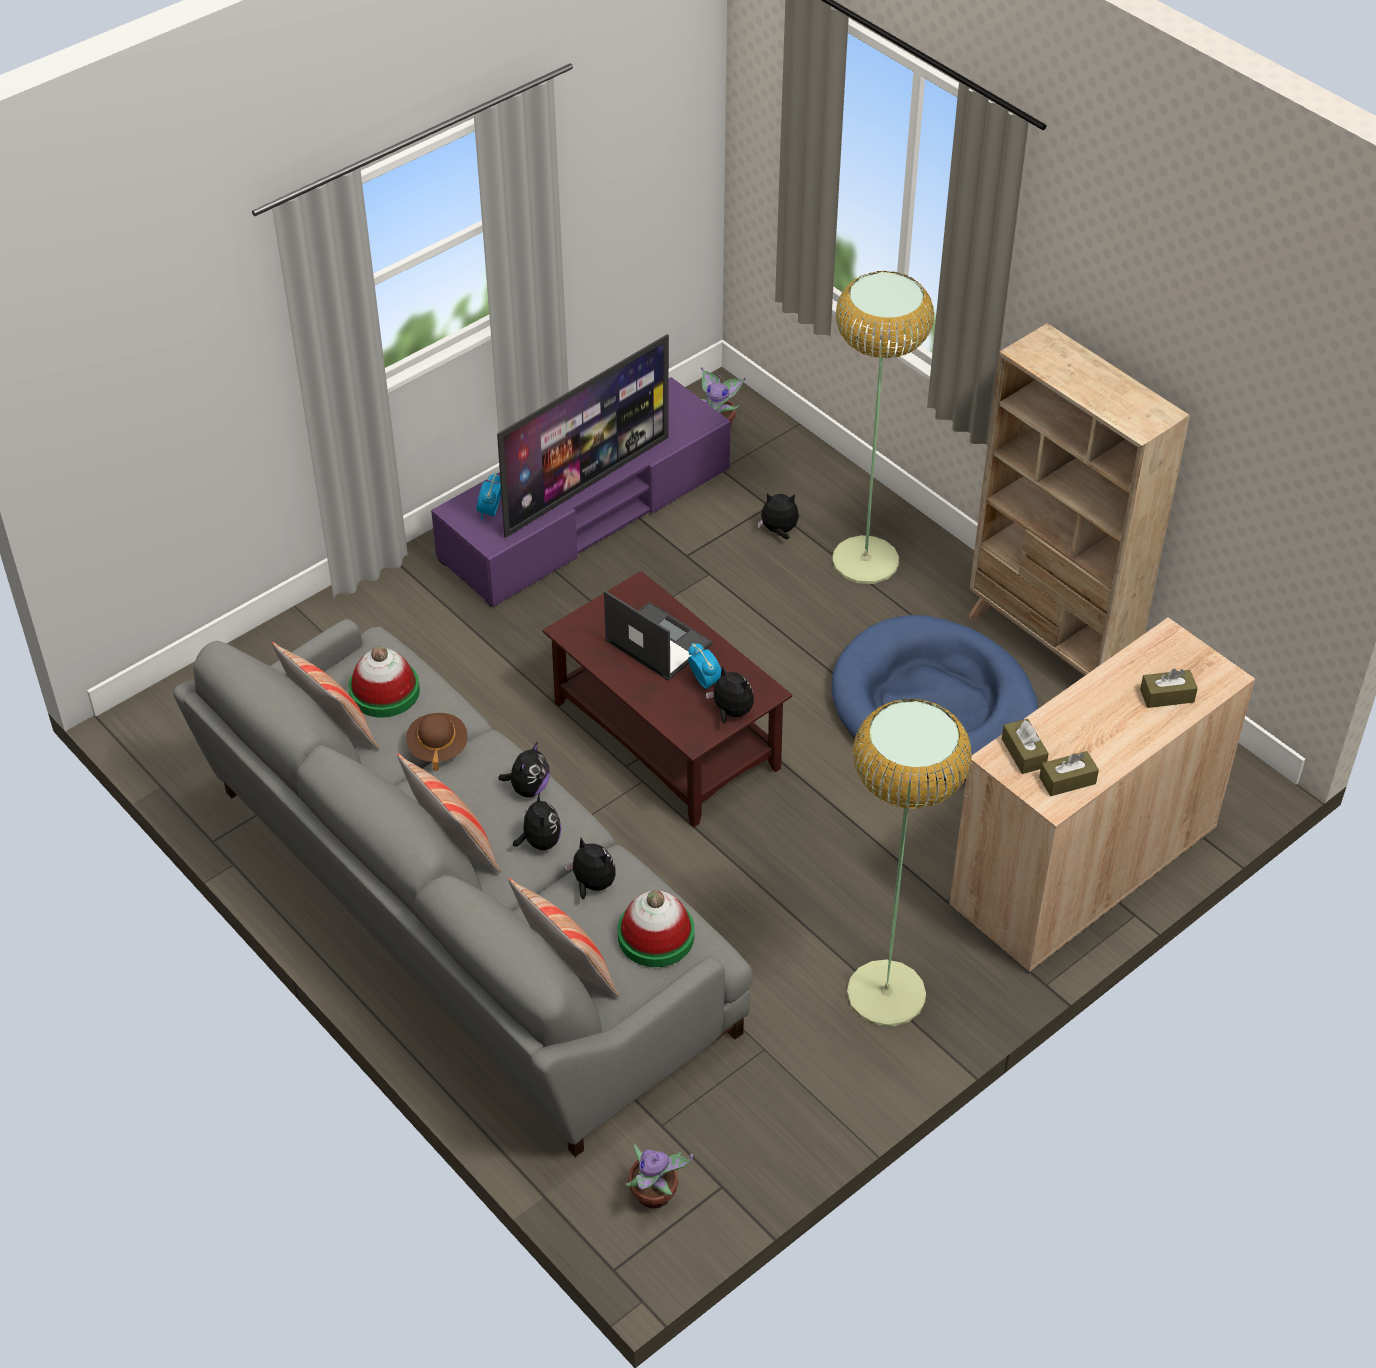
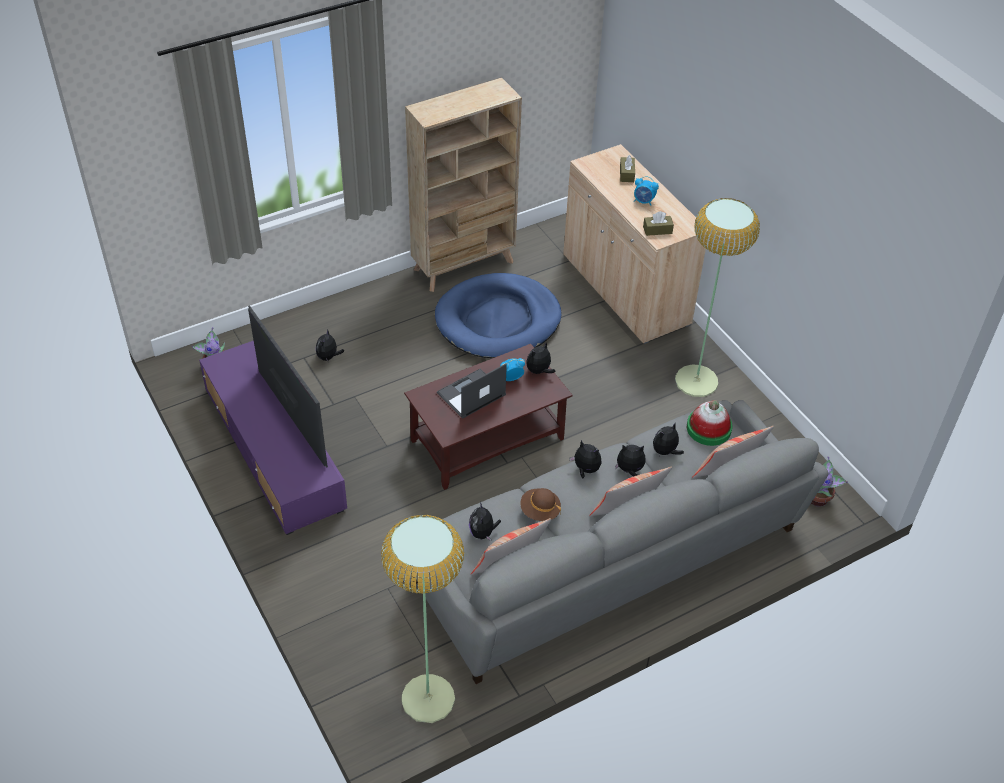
camera: 80 degrees left, 0 degrees up
hat [348,646,420,718] -> plush toy [469,502,501,541]
alarm clock [477,473,501,520] -> alarm clock moved to [634,176,659,206]
floor lamp [832,271,934,584] -> floor lamp moved to [381,515,464,723]
brown tissue box [1039,751,1099,796] -> none

